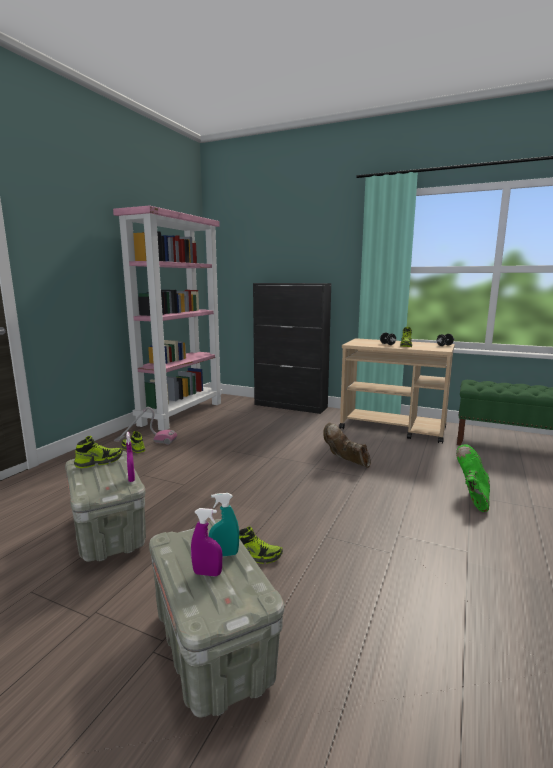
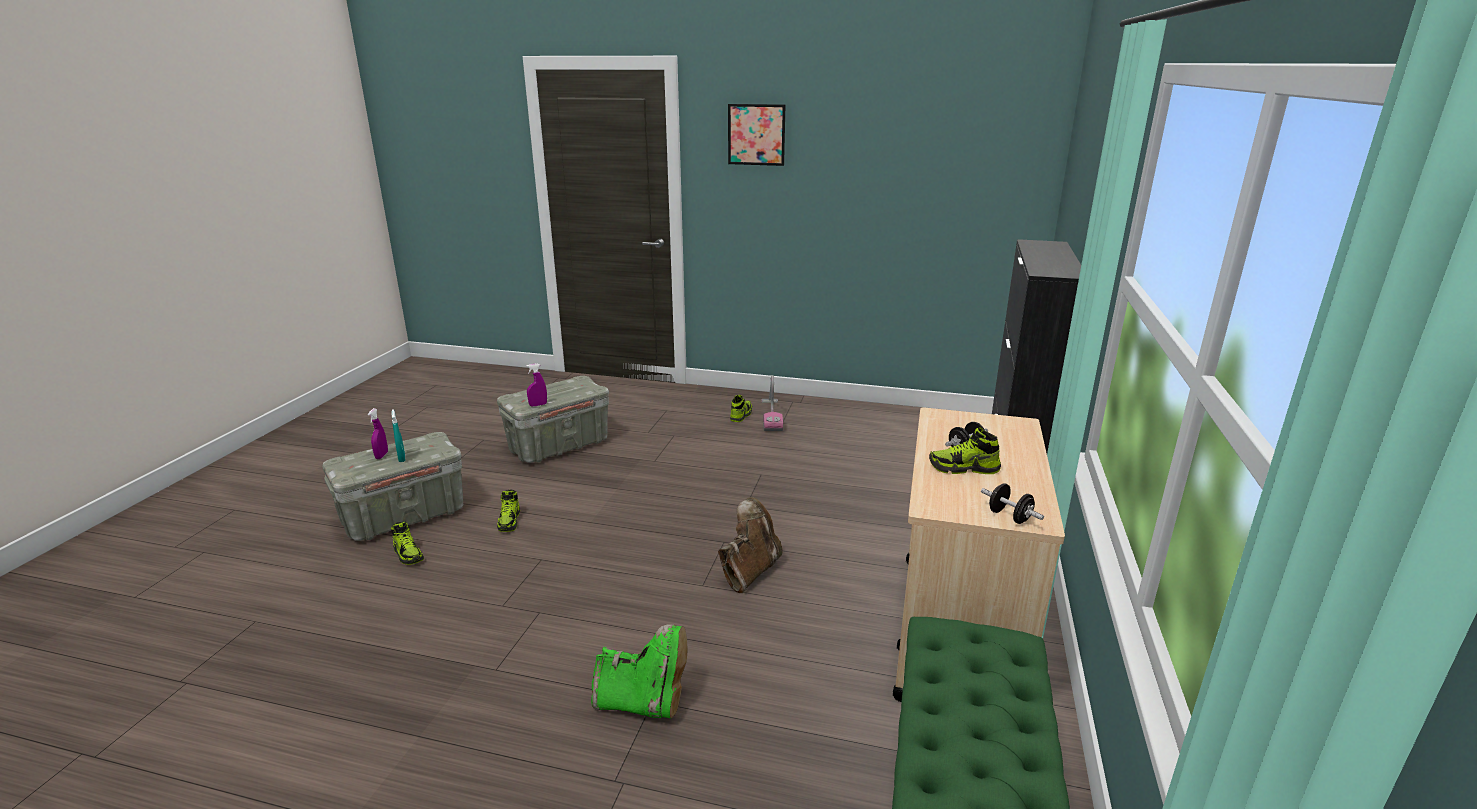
camera: 80 degrees right, 10 degrees up
shoe [74,436,123,468] -> shoe moved to [391,521,424,565]
pink bookcase [113,205,223,431] -> none
none -> picture [728,104,785,166]

